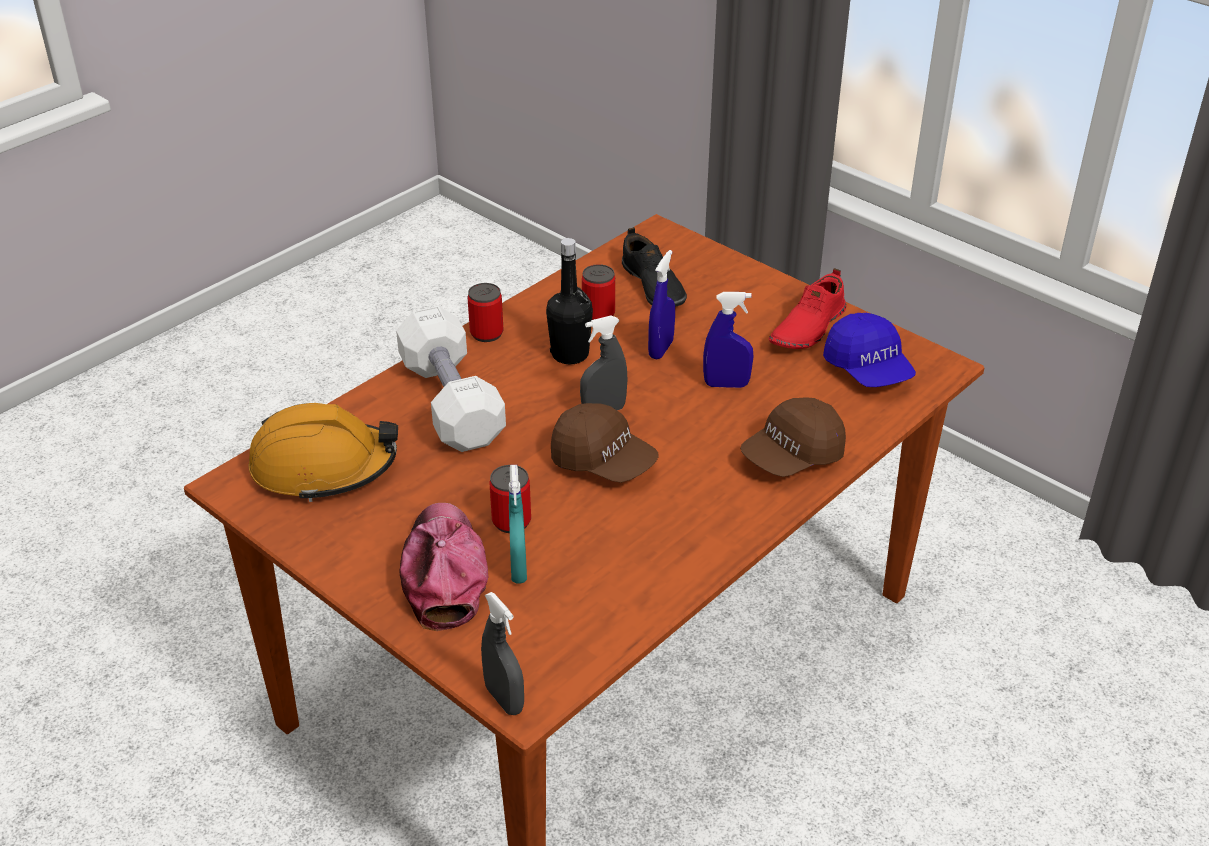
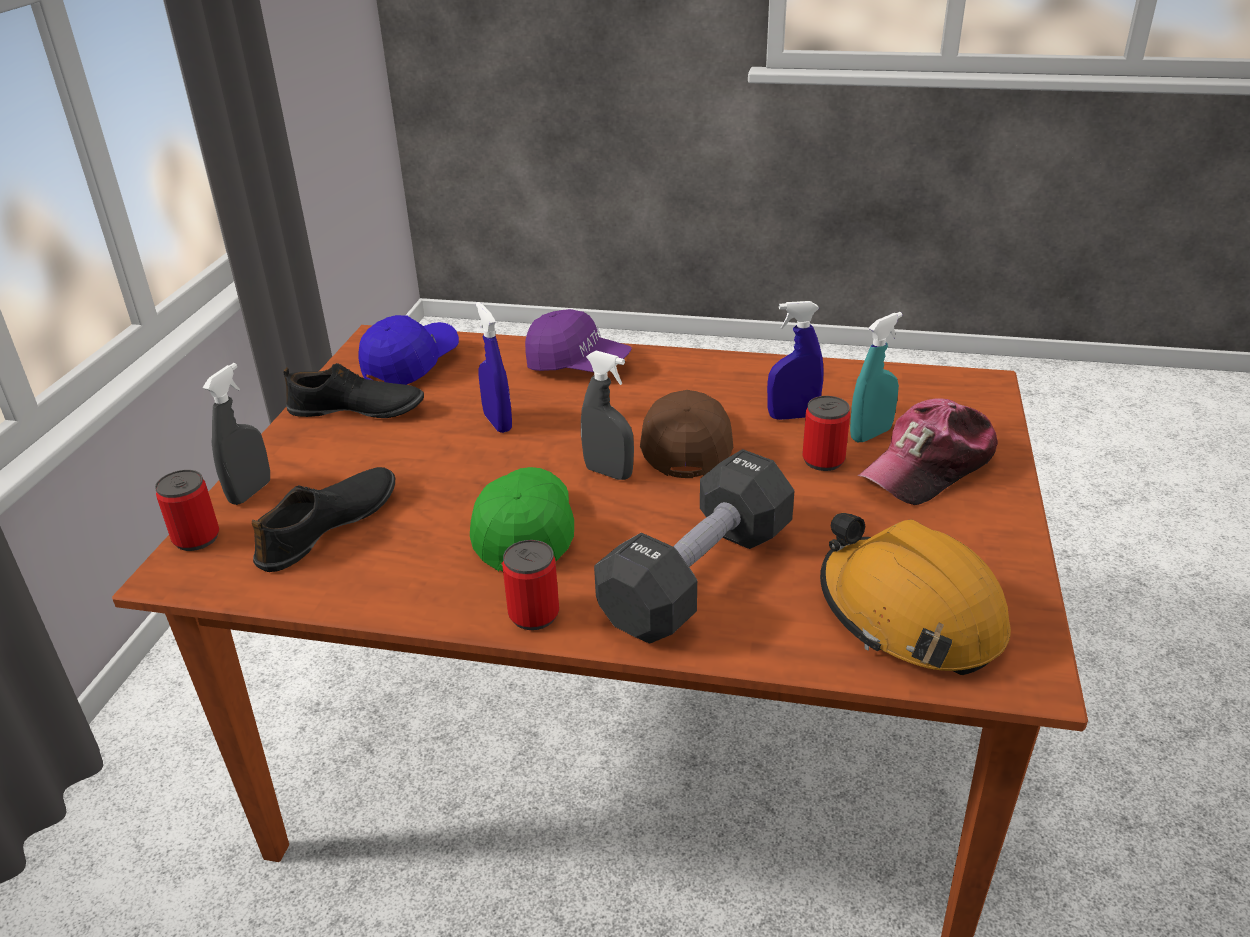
camera: 120 degrees left, 5 degrees down
white dumbbell [396,306,506,452] -> black dumbbell [594,449,794,644]
grey spray bottle [481,592,524,715] -> grey spray bottle moved to [203,363,270,505]
black bottle [546,238,593,364] -> green cap [470,467,574,571]
can [582,264,615,320] -> can moved to [155,470,219,551]
blue spray bottle [648,250,675,360] -> blue spray bottle moved to [767,301,823,420]
brown cap [740,397,846,477] -> purple cap [525,309,632,372]
red shoe [768,268,846,349] -> black shoe [283,363,424,418]

